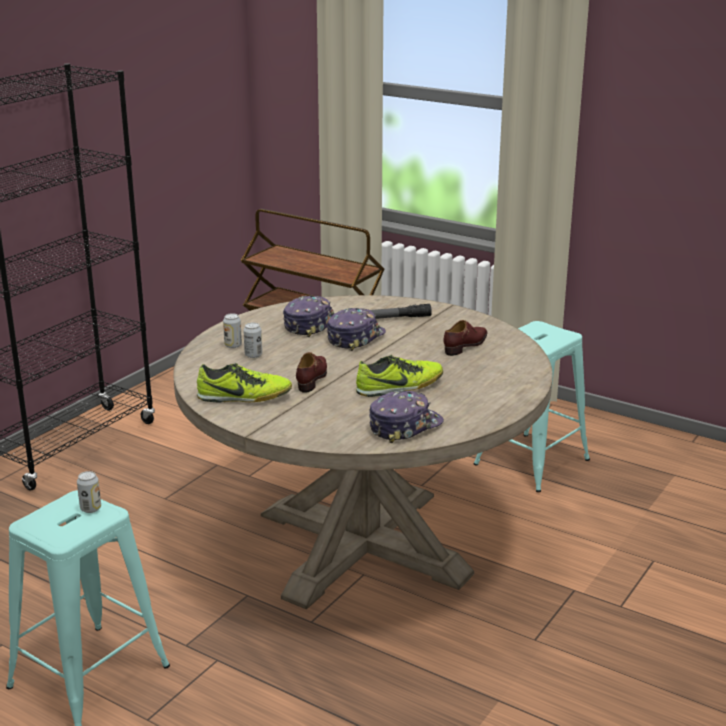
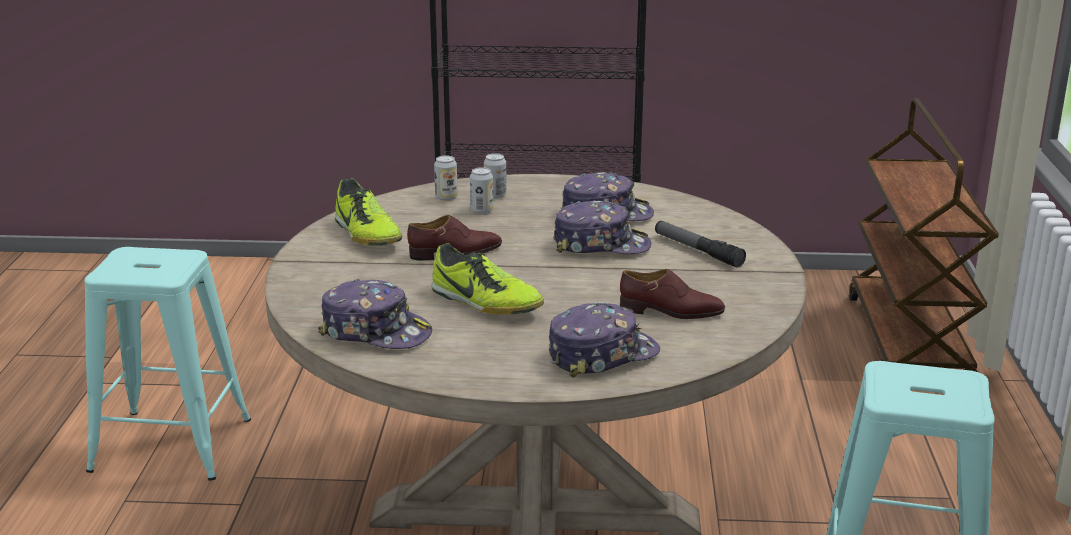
camera: 60 degrees right, 0 degrees up
can [77,471,101,513] -> can moved to [434,155,458,201]
none -> cap [549,303,660,378]

